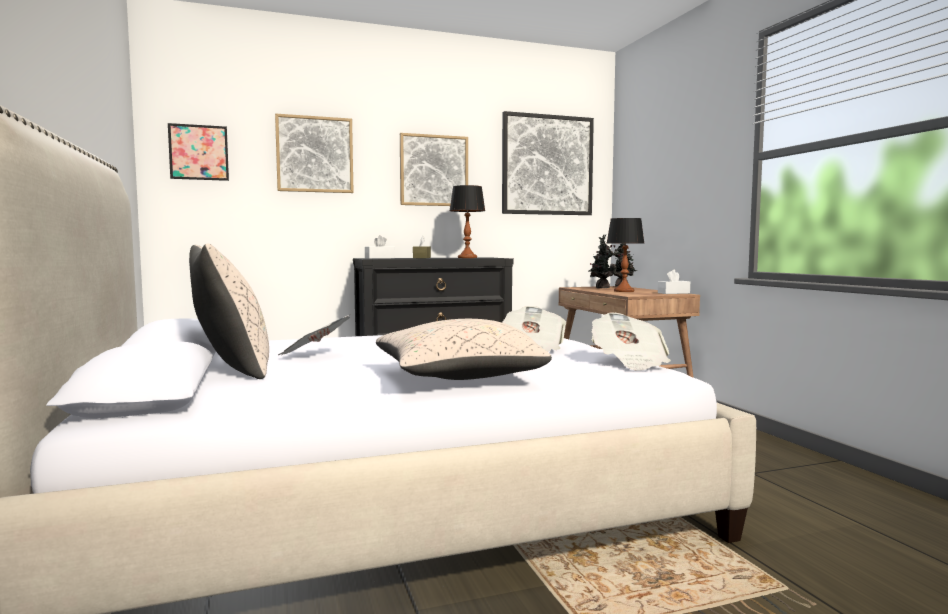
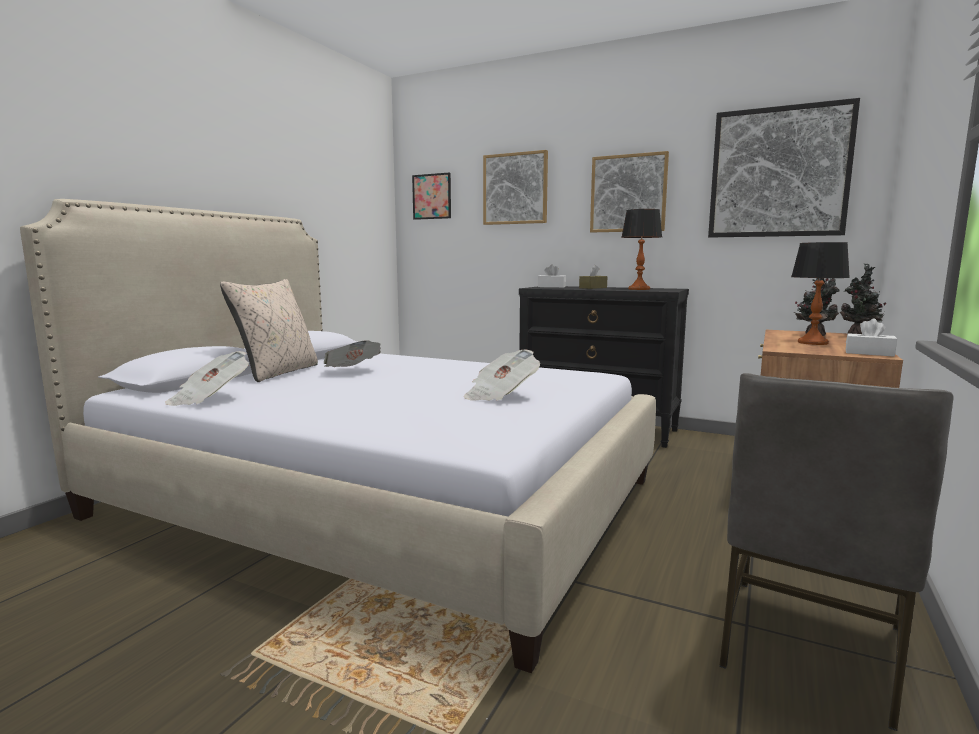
camera: 45 degrees right, 5 degrees up
beige pillow [376,319,552,380] -> none
newspaper [592,312,671,371] -> newspaper moved to [165,351,249,406]
none -> grey chair [719,373,954,731]

